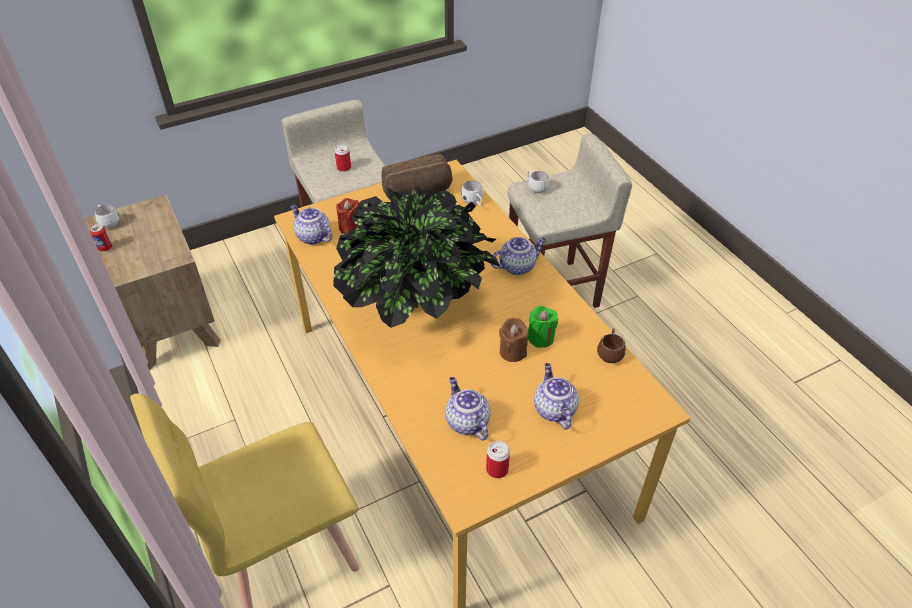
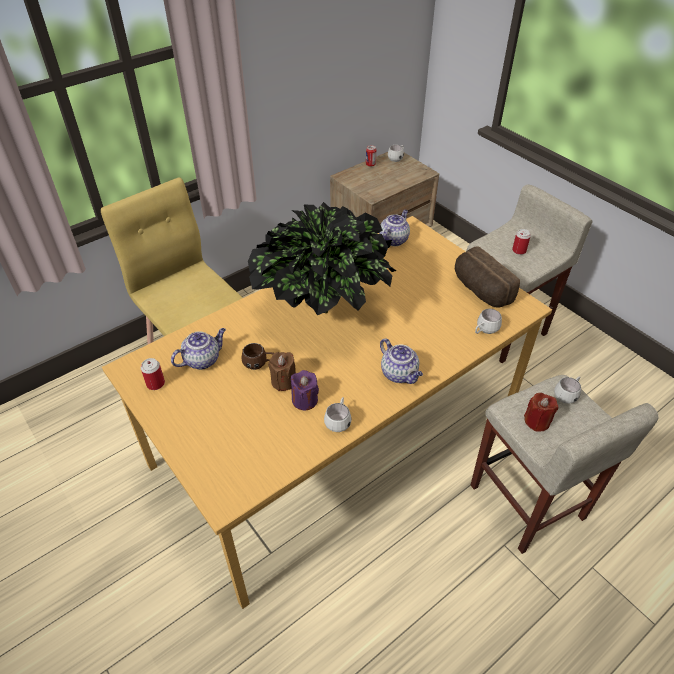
camera: 80 degrees right, 0 degrees up
red candle [336,198,359,234] -> red candle moved to [524,393,558,431]
green candle [528,306,558,348] -> purple candle [291,370,319,410]
teapot [534,363,579,430] -> none
brown mug [597,328,626,363] -> brown mug moved to [242,343,274,370]
none -> white mug [324,397,352,432]

